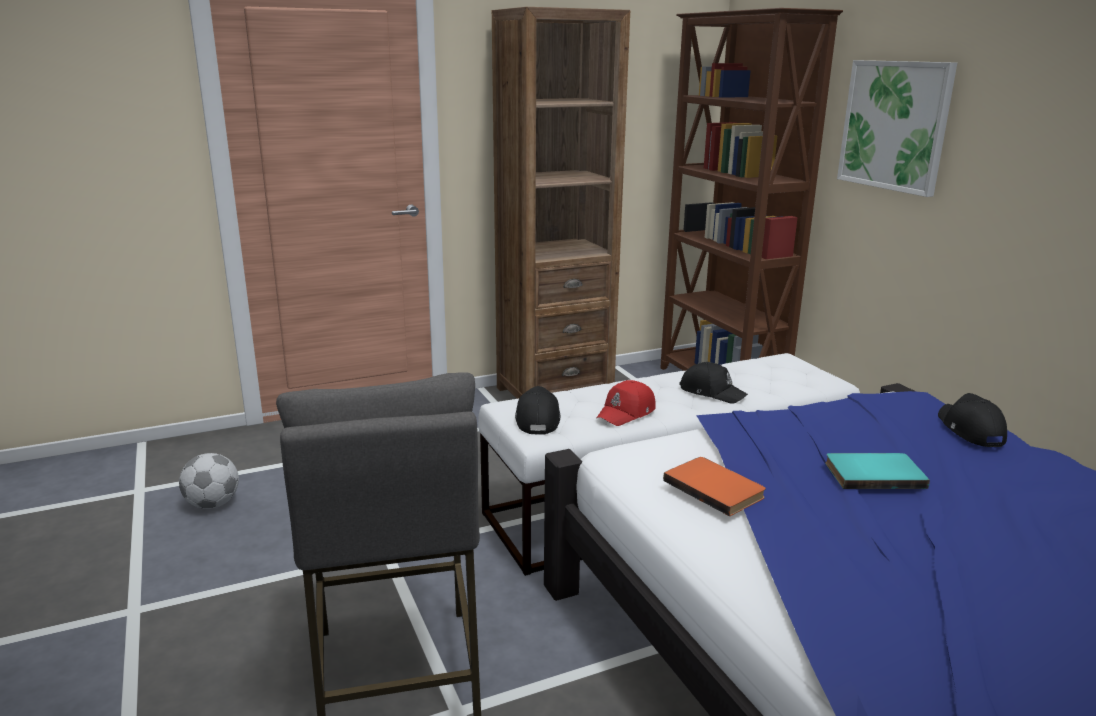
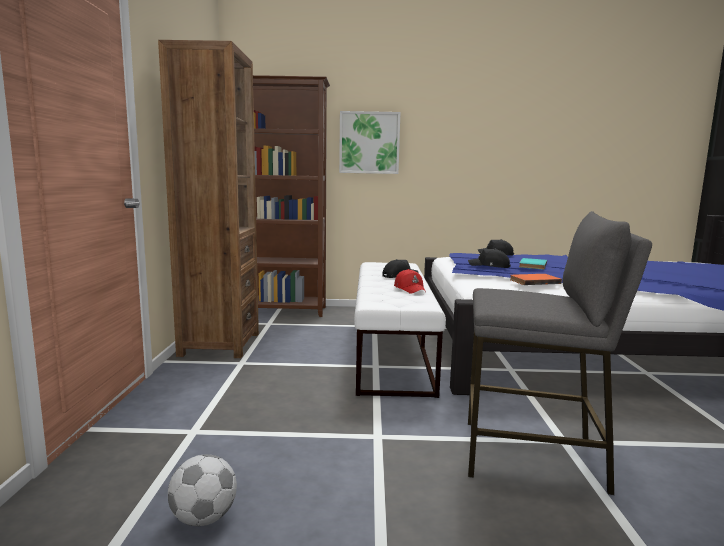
camera: 65 degrees left, 10 degrees down
black cap [515,386,561,435] -> black cap moved to [468,249,511,268]

